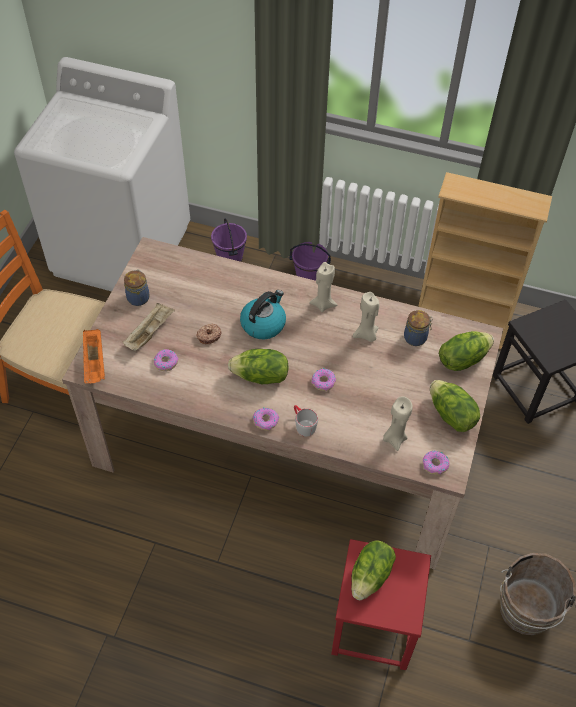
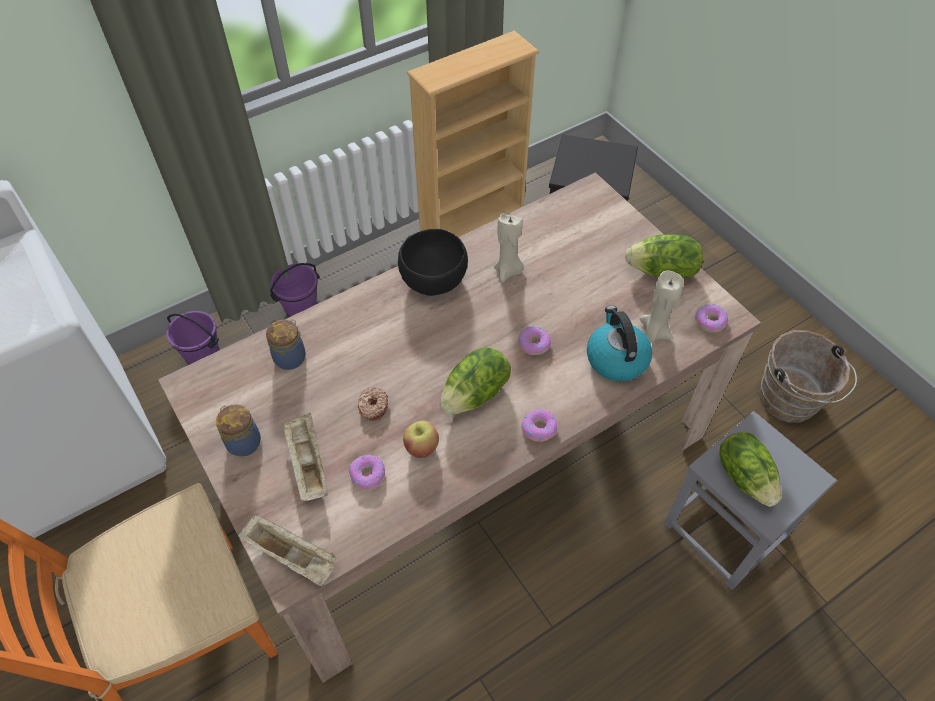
camera: 50 degrees left, 0 degrees up
orange tray [83,329,105,383] -> beige tray [238,514,336,586]
kettle [240,290,286,339] -> kettle moved to [587,306,652,381]
grey mug [294,405,318,437] -> none
beige candle [309,262,338,312] -> black bowl [398,229,468,296]
red stool [331,539,431,670] -> grey stool [664,411,837,590]
jar [404,310,433,346] -> jar moved to [266,319,306,370]
lettuce [439,331,494,371] -> none
none -> apple [403,420,439,458]

